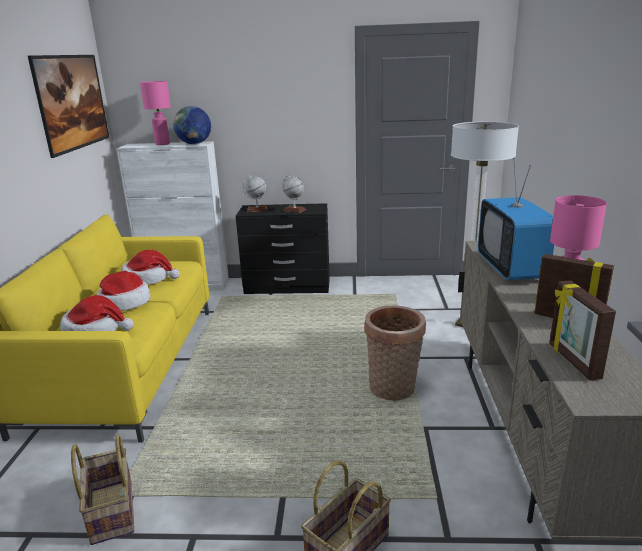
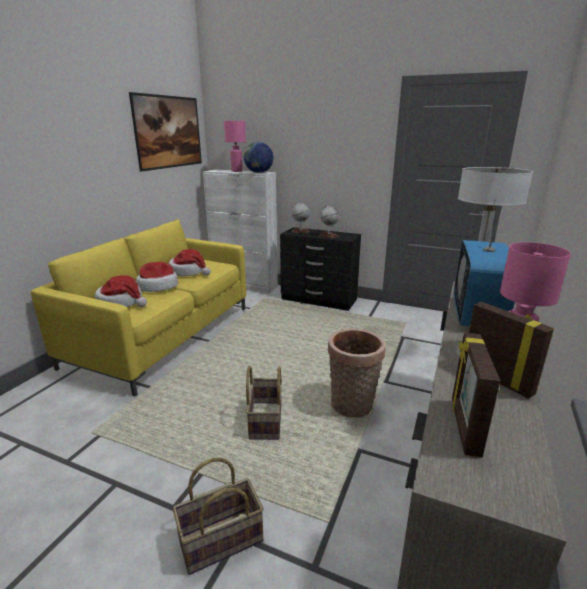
camera: 20 degrees right, 0 degrees up
basket [71,434,134,545] -> basket moved to [246,366,282,440]

